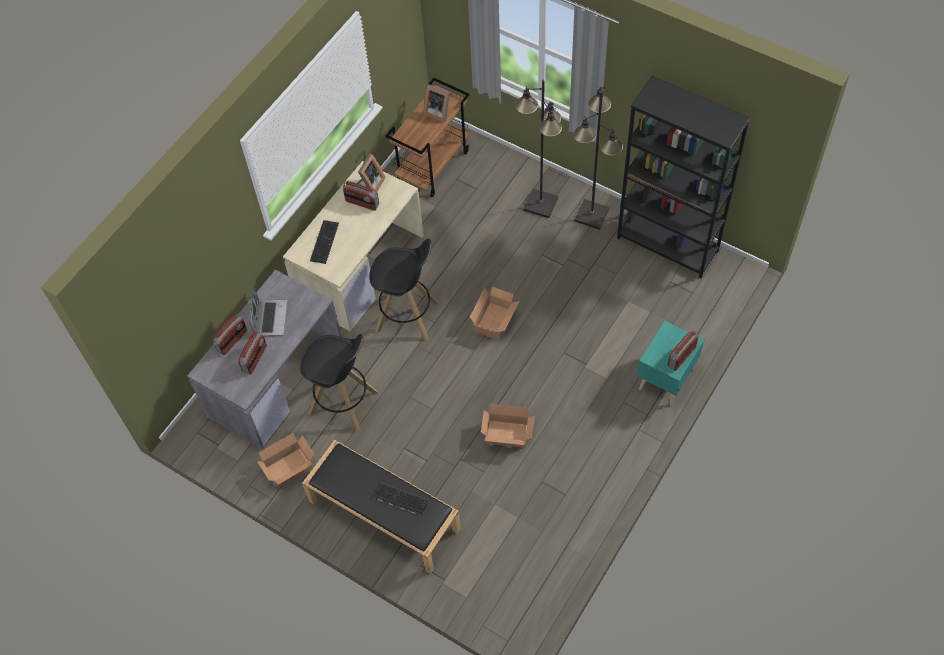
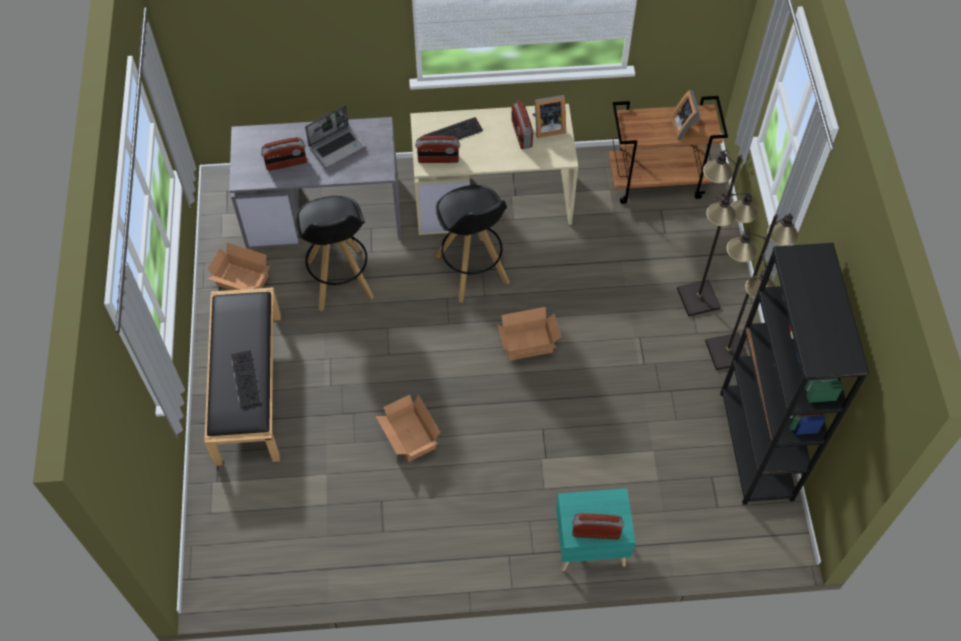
camera: 50 degrees right, 0 degrees up
radio [212,314,247,355] -> radio moved to [415,136,460,163]

